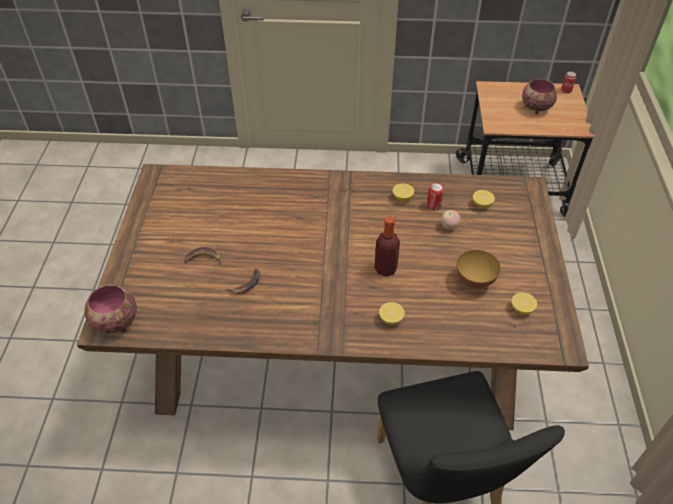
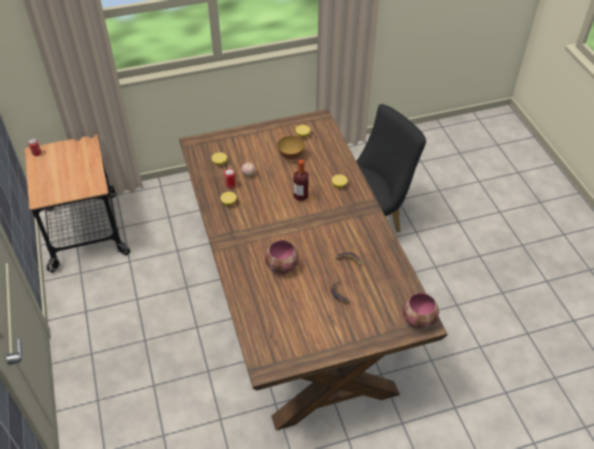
camera: 110 degrees left, 0 degrees up
bowl [522,79,557,114] -> bowl moved to [265,240,299,275]

